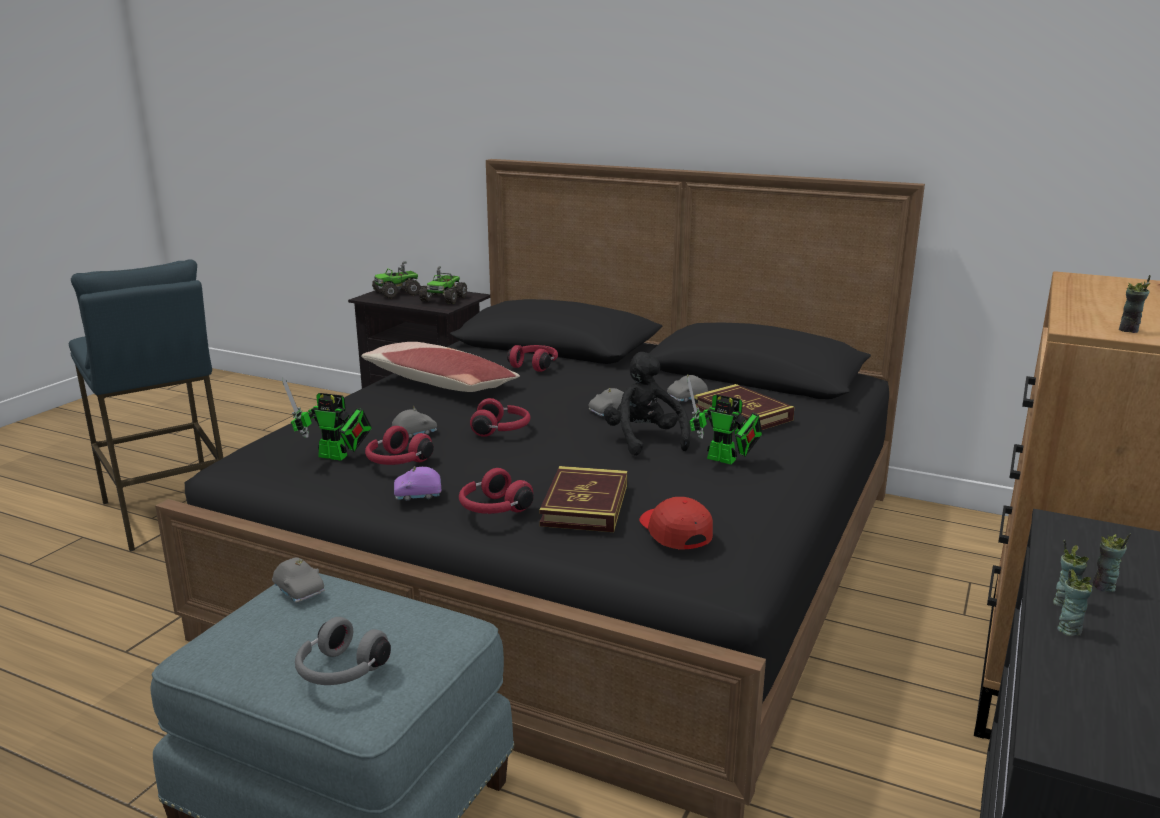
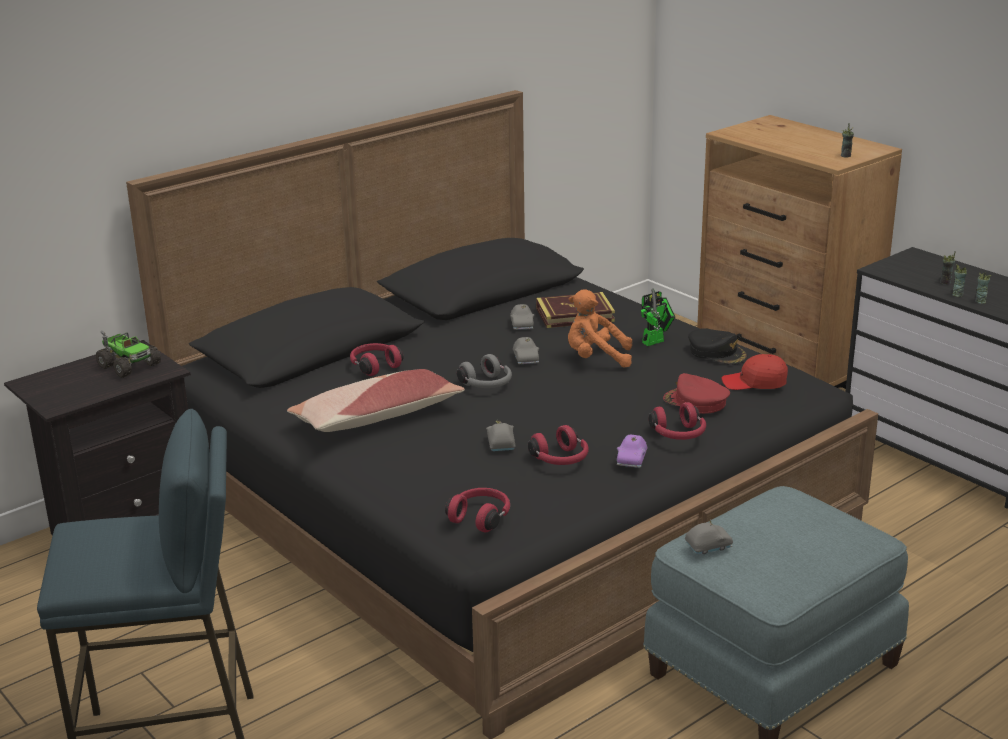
camera: 65 degrees left, 5 degrees up
toy robot [282,377,372,461] -> none
grey headphones [295,617,391,685] -> grey headphones moved to [457,354,512,388]
toy truck [372,261,421,298] -> none
red headphones [470,398,530,437] -> red headphones moved to [445,488,510,532]
book [539,466,627,532] -> red cap [663,373,730,414]
black plush toy [603,352,690,456] -> orange plush toy [568,289,632,368]
none -> black cap [688,328,748,365]

